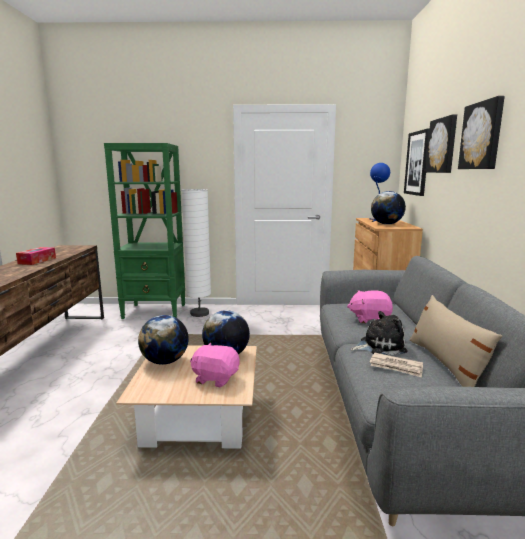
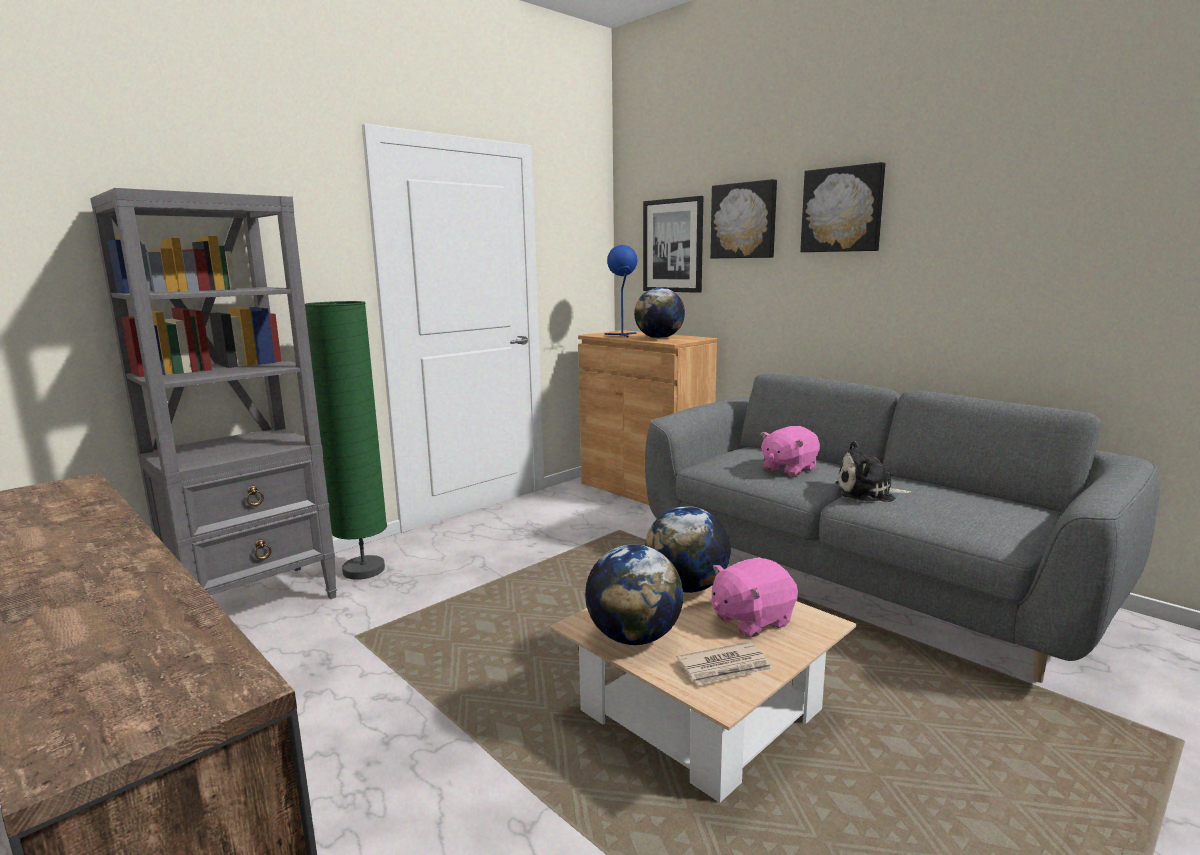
camera: 45 degrees left, 0 degrees up
tissue box [16,247,56,265] -> none
green bookcase [104,143,185,319] -> grey bookcase [90,188,337,599]
white floor lamp [182,189,211,317] -> green floor lamp [305,301,387,580]
plush toy [351,311,407,355] -> plush toy turned 120 degrees counterclockwise [835,441,911,502]
newspaper [370,353,423,377] -> newspaper moved to [676,642,774,685]
beige pillow [409,295,502,387] -> none

